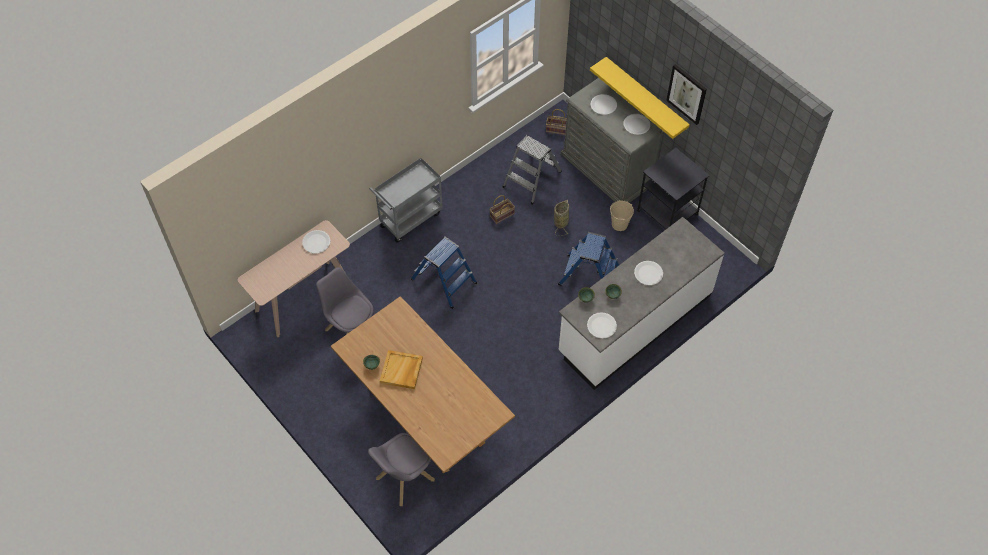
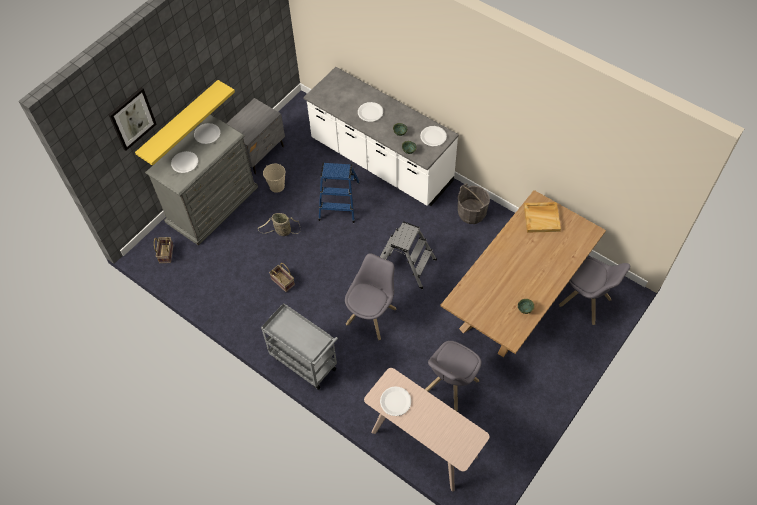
camera: 100 degrees left, 0 degrees up
beige tray [380,350,423,389] -> beige tray moved to [524,202,561,233]
blue step ladder [411,237,477,309] -> grey chair [345,253,397,340]
grey step ladder [502,135,562,205] -> grey step ladder moved to [380,221,437,289]
black cart [637,148,710,229] -> grey nightstand [226,98,285,174]
picture [666,64,707,125] -> picture moved to [108,87,157,151]
none -> grey bucket [458,183,490,224]

